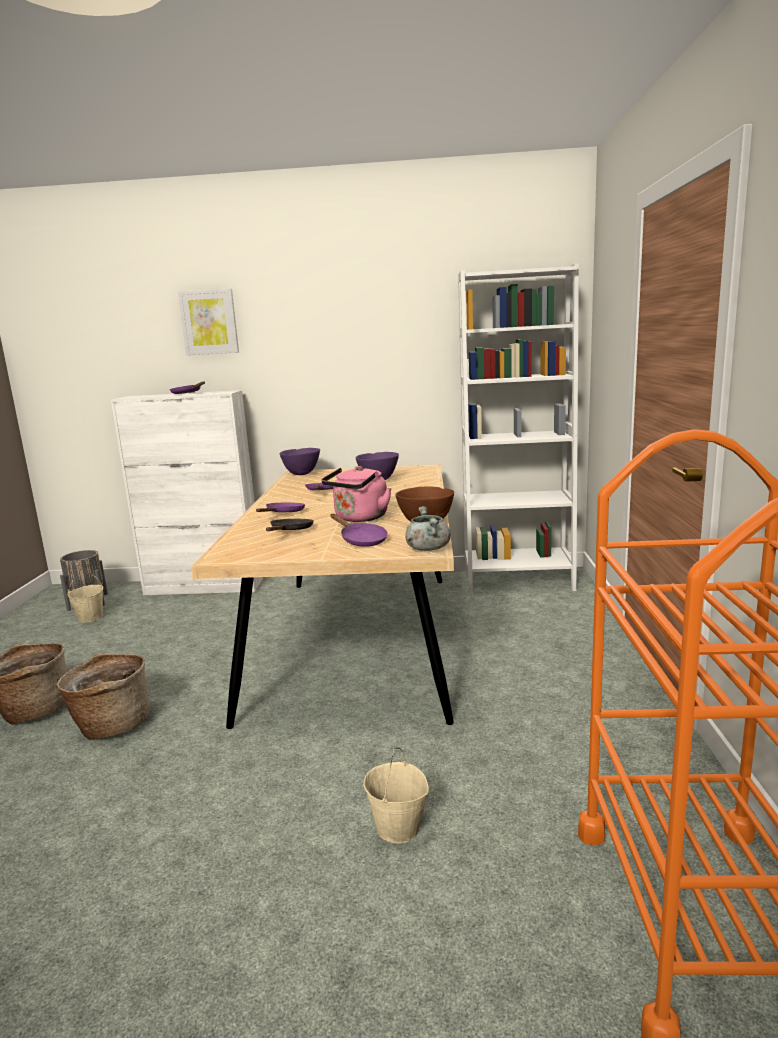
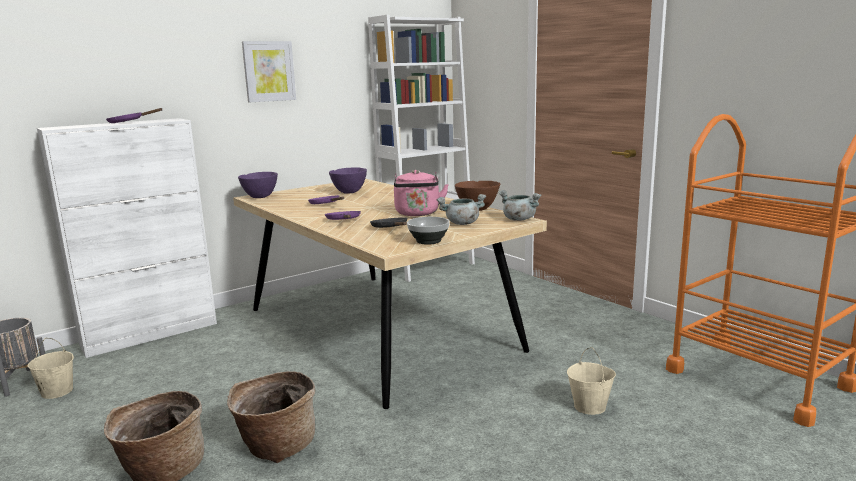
camera: 40 degrees left, 0 degrees up
picture [178,288,239,355] -> picture moved to [242,41,296,102]
purple frying pan [330,514,388,547] -> grey cooking pot [437,194,486,225]
none -> bowl [407,217,450,245]

